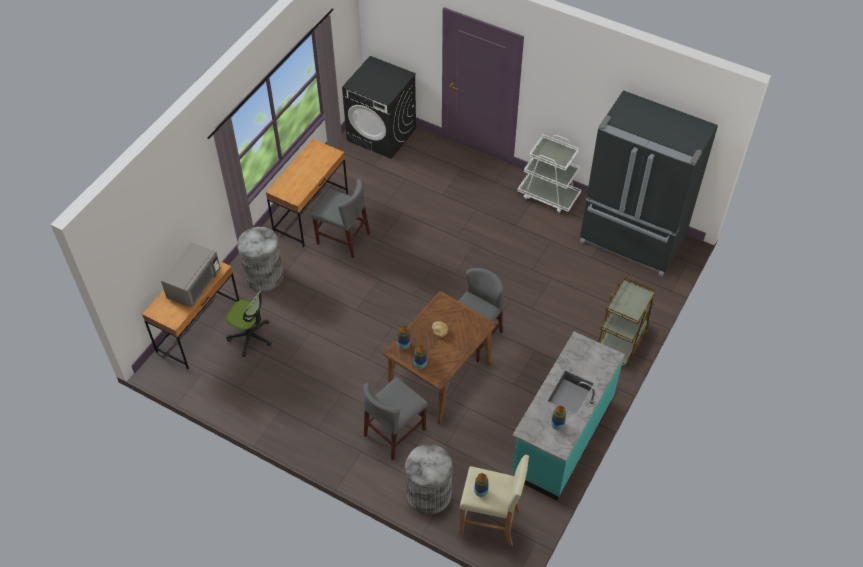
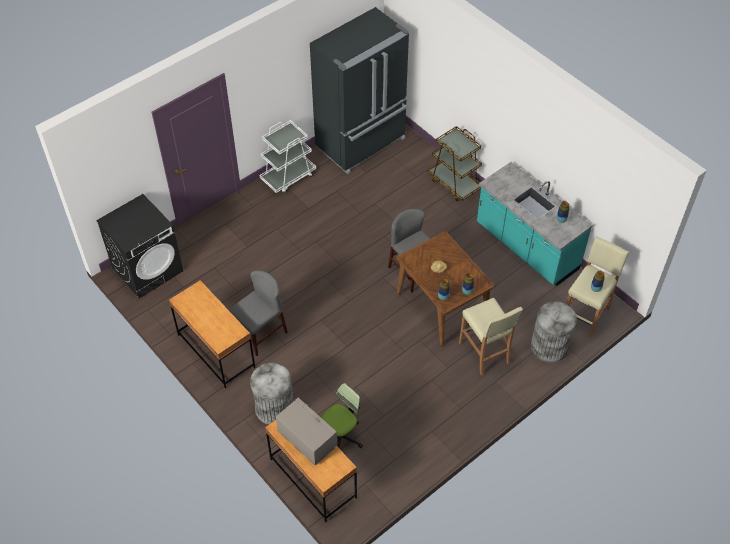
camera: 70 degrees left, 0 degrees up
grey chair [363,377,428,460] -> beige stool [459,298,523,376]

